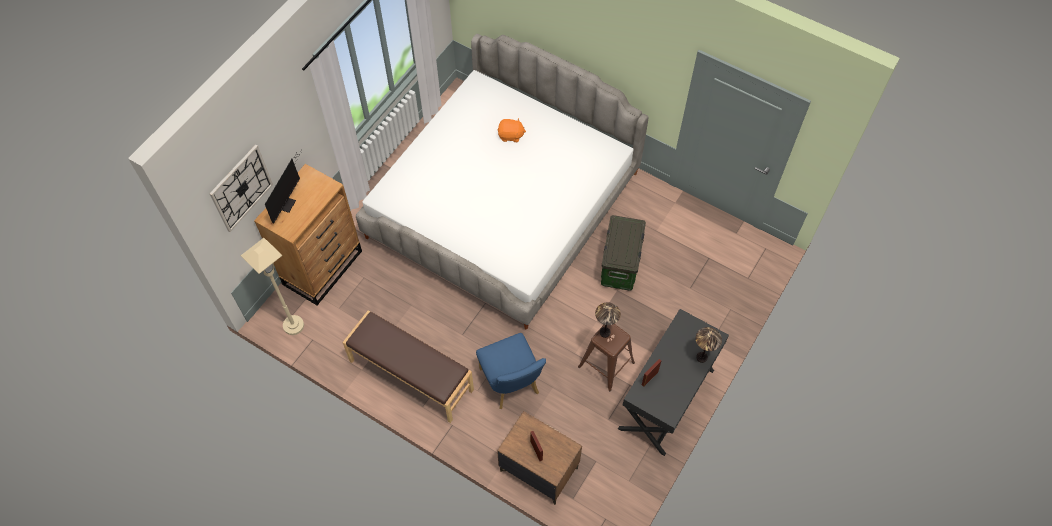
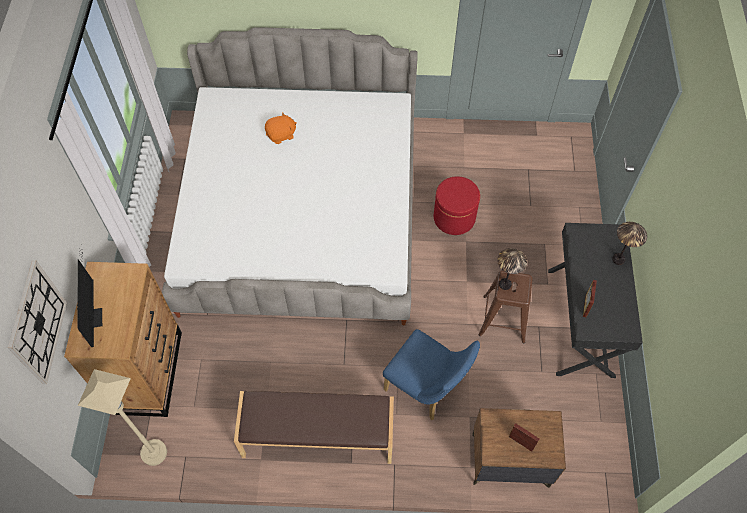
camera: 30 degrees left, 0 degrees up
storage box [601,215,646,291] -> red ottoman [434,176,480,235]

